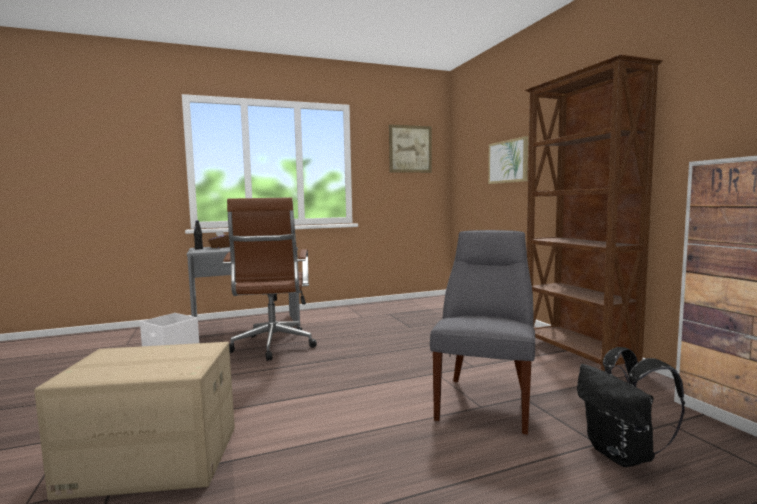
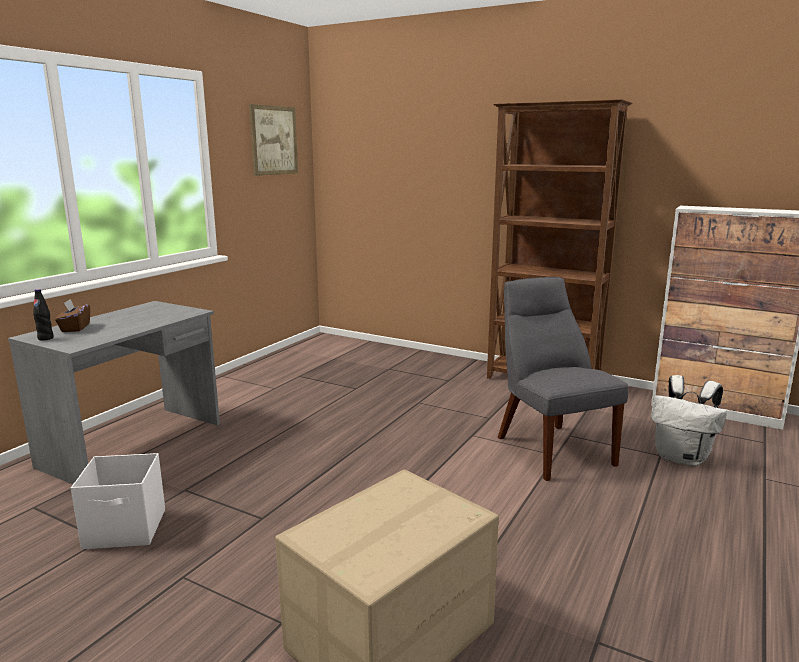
camera: 40 degrees left, 10 degrees up
brown office chair [223,197,317,361] -> none
picture [488,136,528,184] -> none
black backpack [577,347,685,467] -> white backpack [651,375,727,466]

